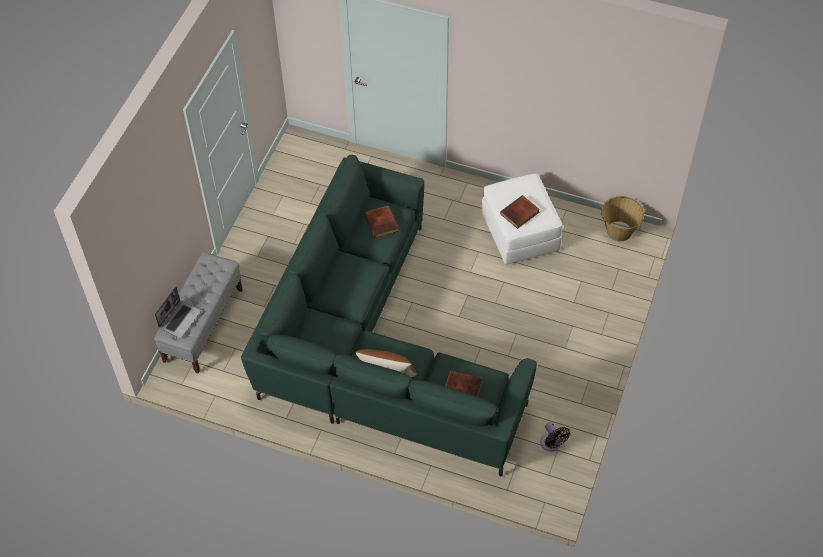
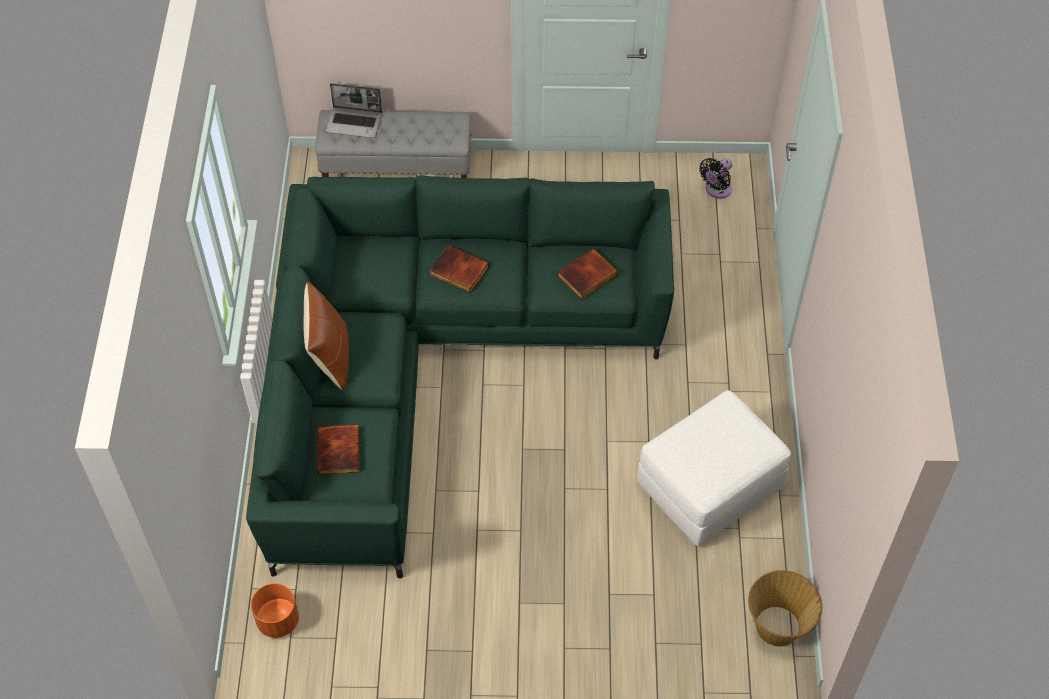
camera: 70 degrees right, 0 degrees up
book [500,195,540,229] -> book moved to [429,245,489,293]
black fan [540,422,570,451] -> black fan moved to [699,158,733,199]
none -> orange planter [251,583,299,638]

